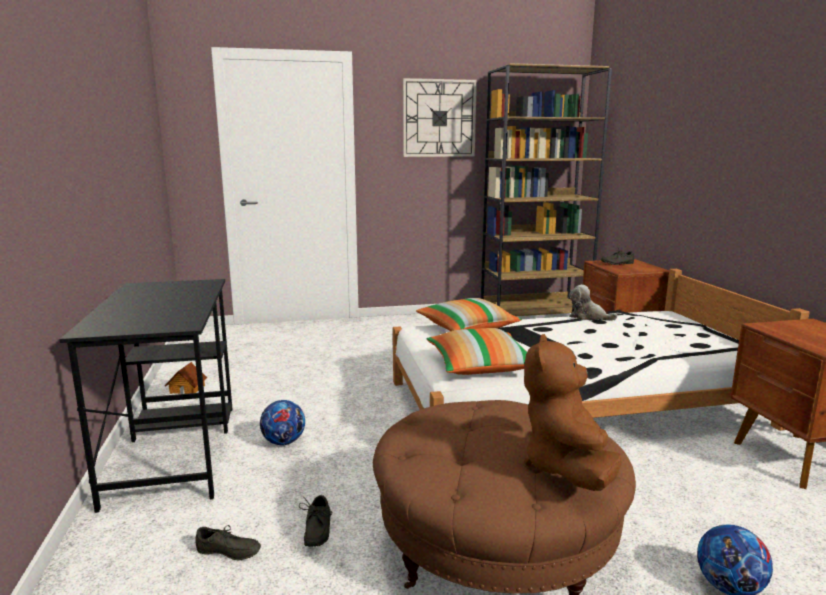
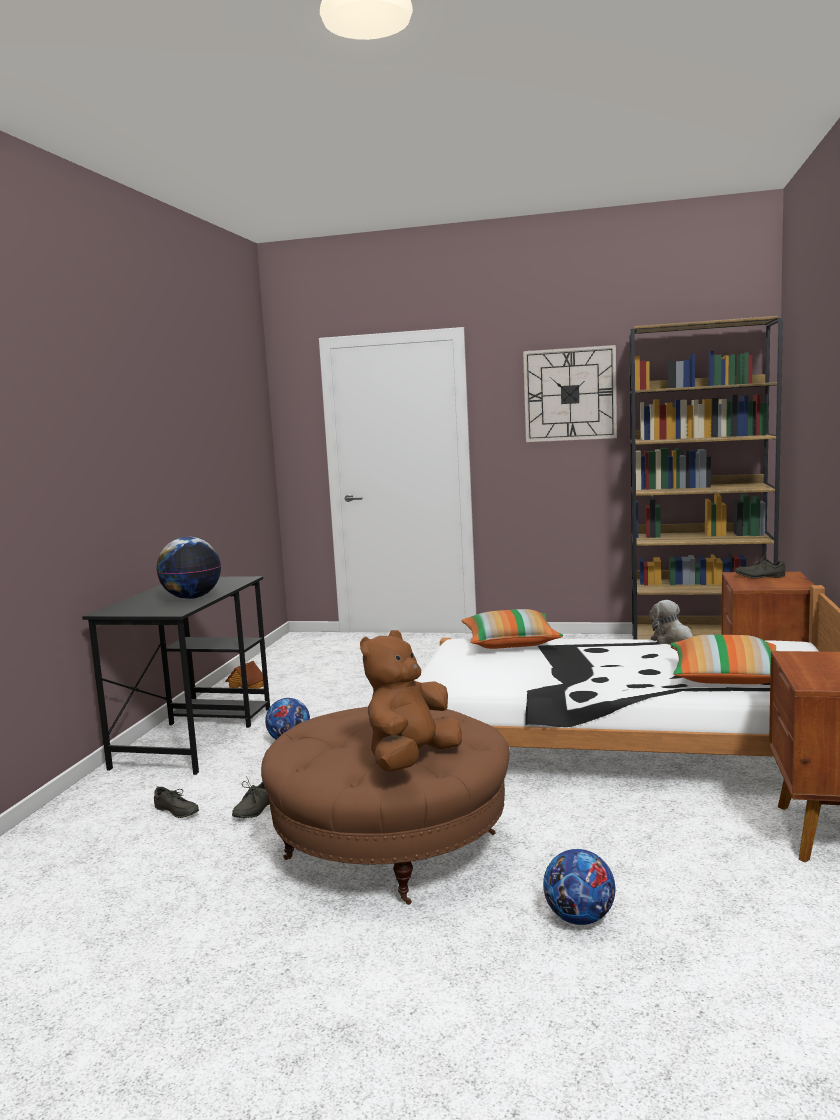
camera: 25 degrees right, 5 degrees down
pillow [426,328,527,375] -> pillow moved to [670,635,776,684]
none -> globe [156,537,221,599]

